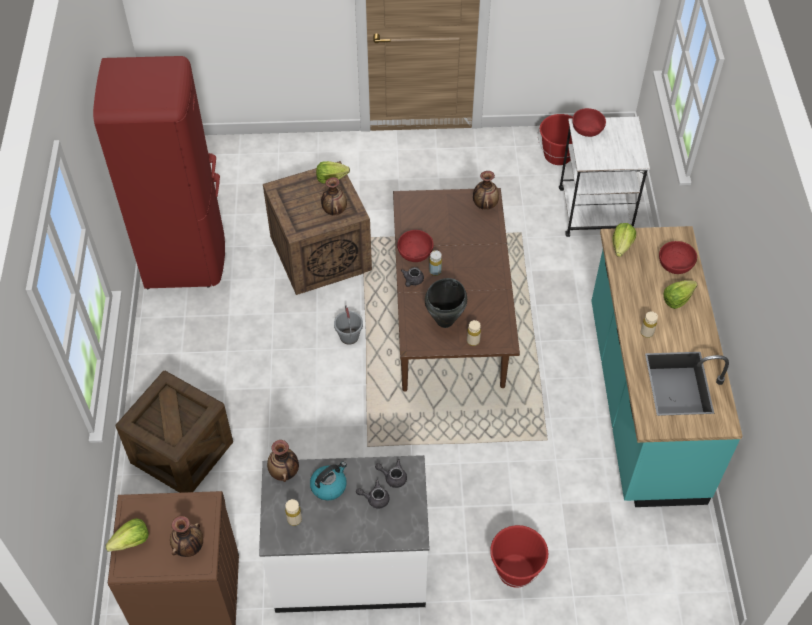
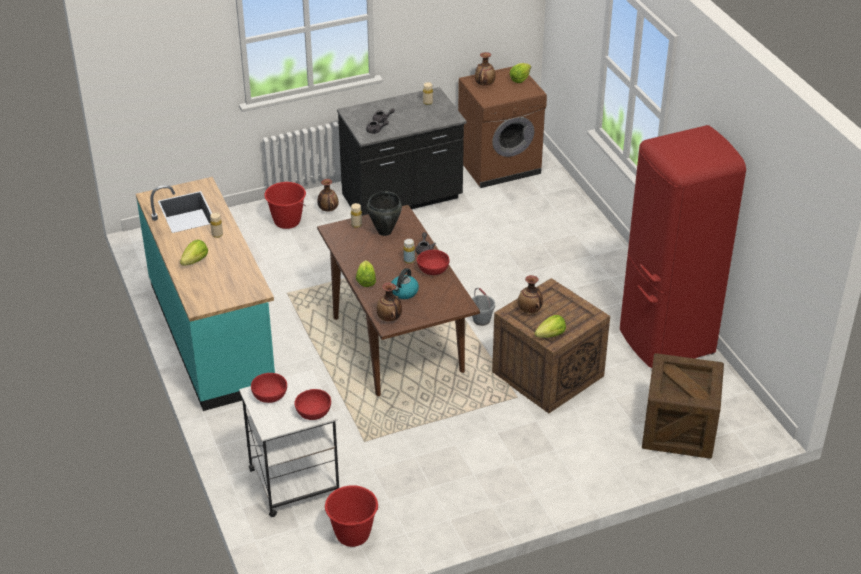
camera: 160 degrees right, 15 degrees down
crate [115,371,233,493] -> crate moved to [642,353,724,459]
white counter [259,455,430,613] -> black counter [337,87,467,216]
vase [267,440,299,482] -> vase moved to [317,179,339,212]
kettle [310,462,347,500] -> kettle moved to [391,268,419,299]
lettuce [613,223,636,257] -> lettuce moved to [356,260,376,287]
red bowl [659,241,697,274] -> red bowl moved to [251,373,287,403]

